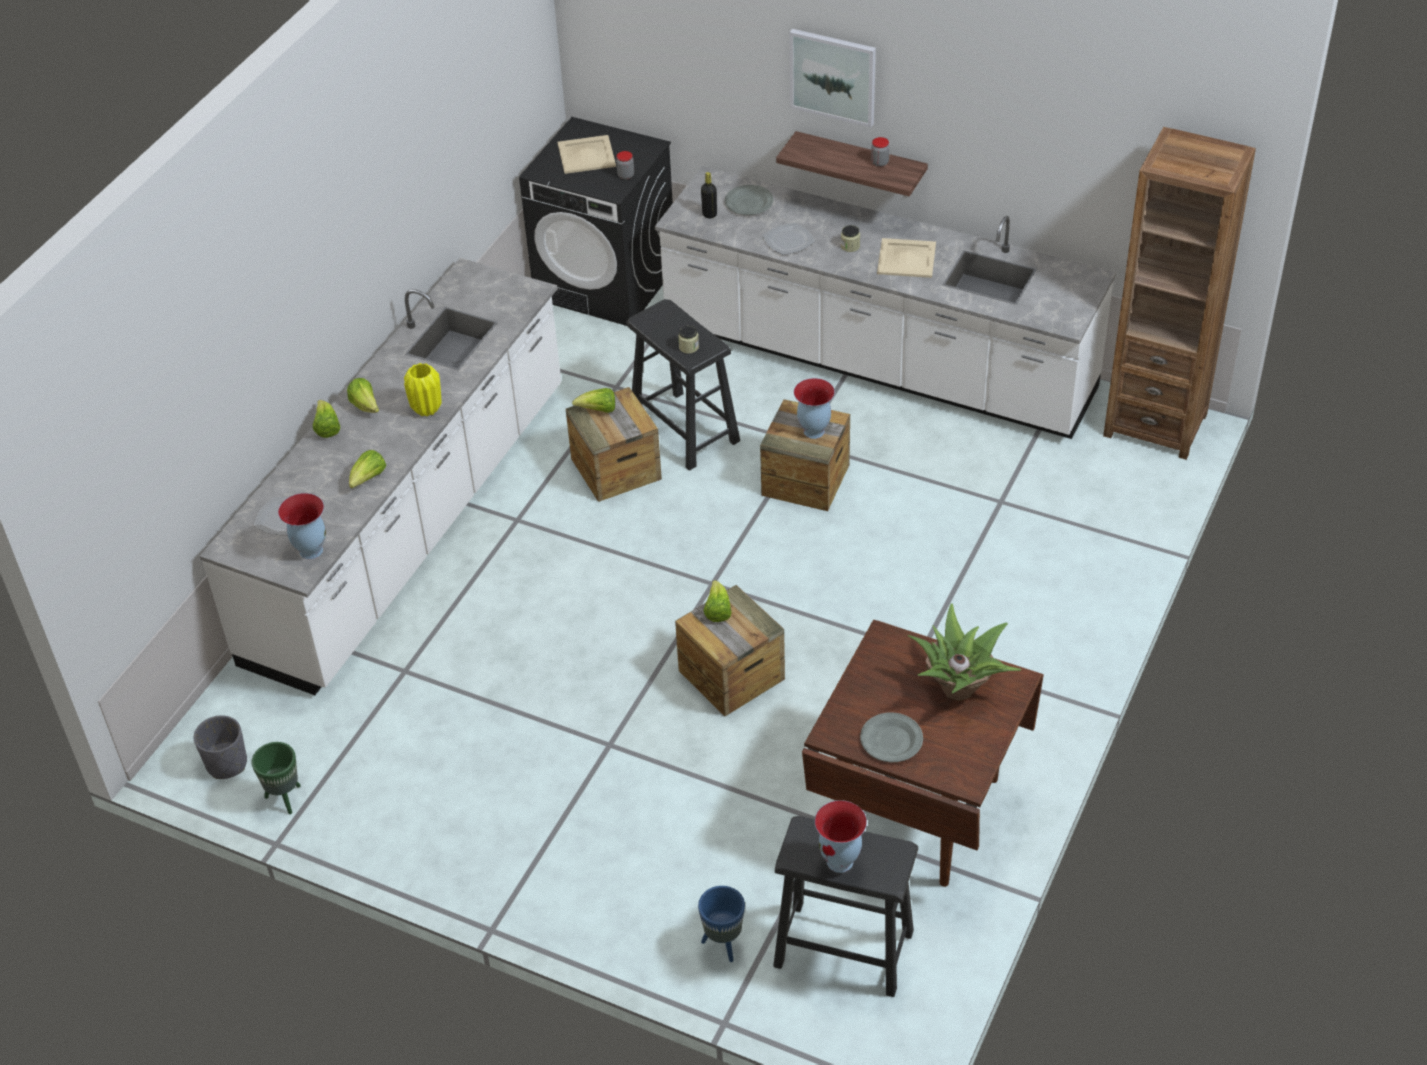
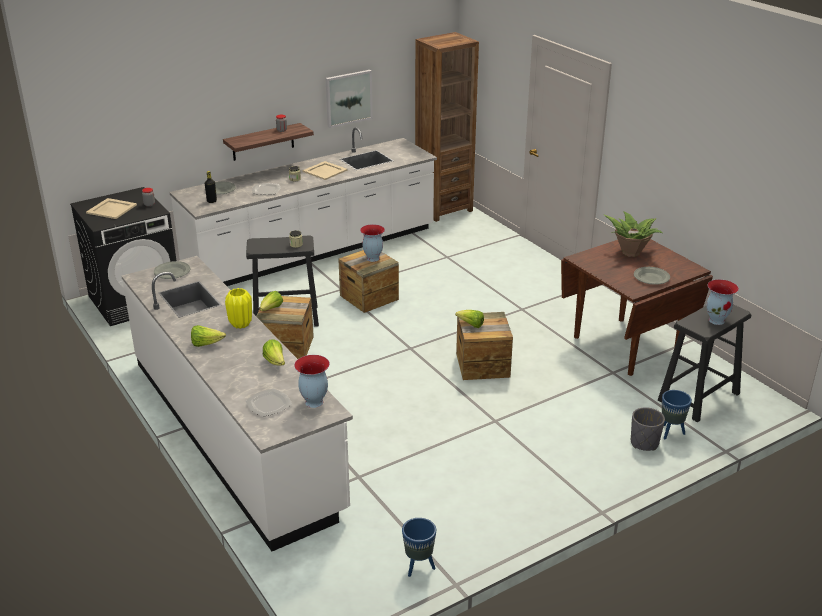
camera: 60 degrees left, 15 degrees down
grey planter [194,715,247,779] -> grey planter moved to [631,407,665,451]
green planter [251,742,301,814] -> blue planter [402,518,436,577]
lettuce [313,400,340,438] -> none
picture [790,29,876,128] -> picture moved to [326,70,373,128]
none -> grey plate [154,261,190,279]

